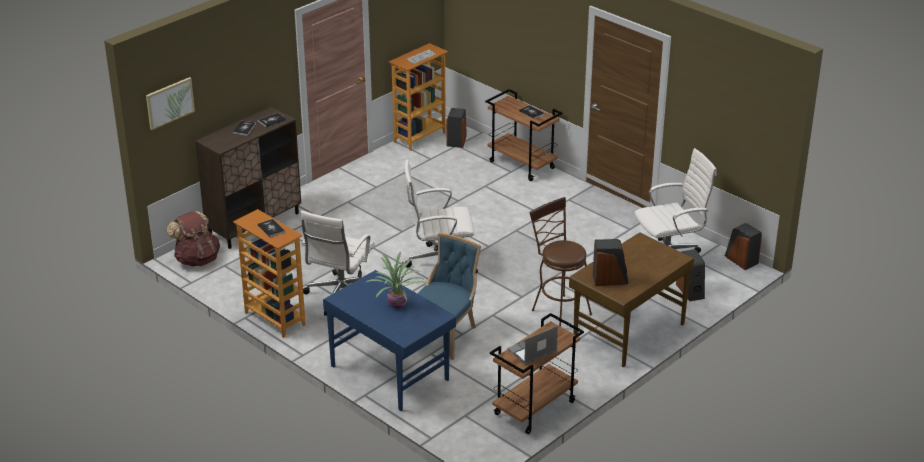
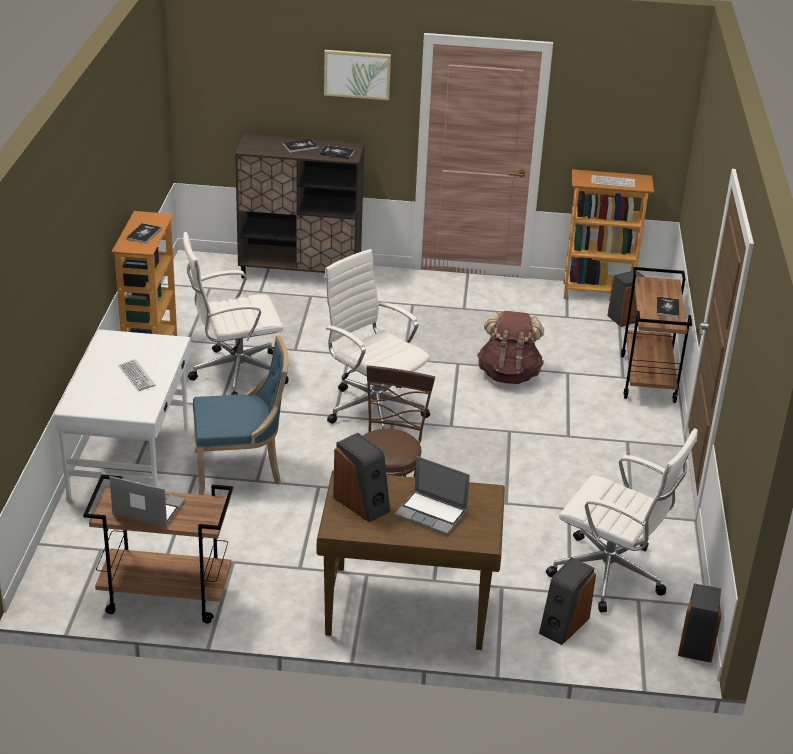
camera: 50 degrees right, 0 degrees up
picture [146,77,195,130] -> picture moved to [324,50,391,100]
brown backpack [167,211,220,266] -> brown backpack moved to [477,311,544,384]
blue desk [323,270,456,411] -> white desk [55,329,191,501]
potted plant [365,252,427,309] -> keyboard [119,359,155,391]
none -> laptop [394,456,470,535]

